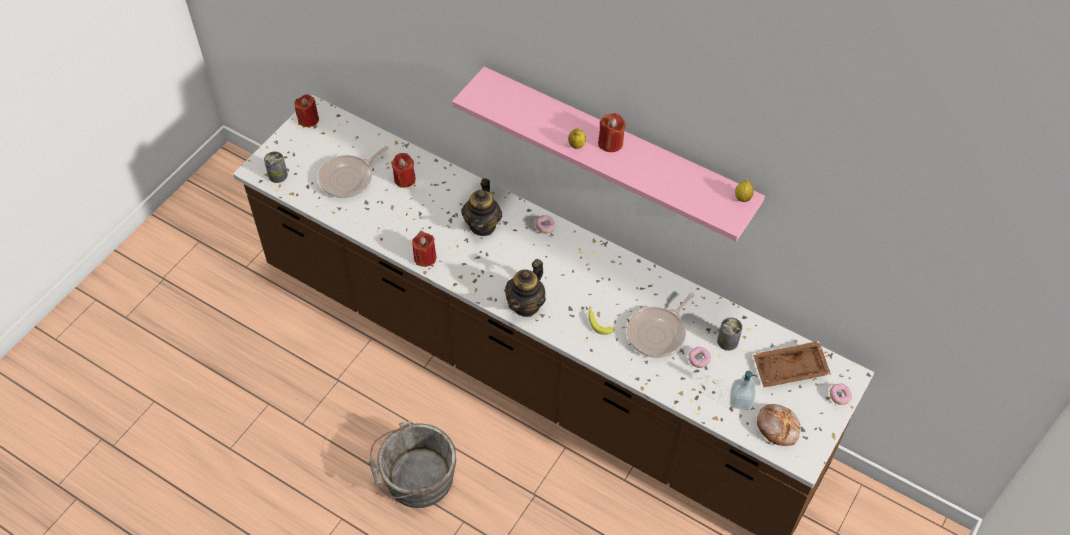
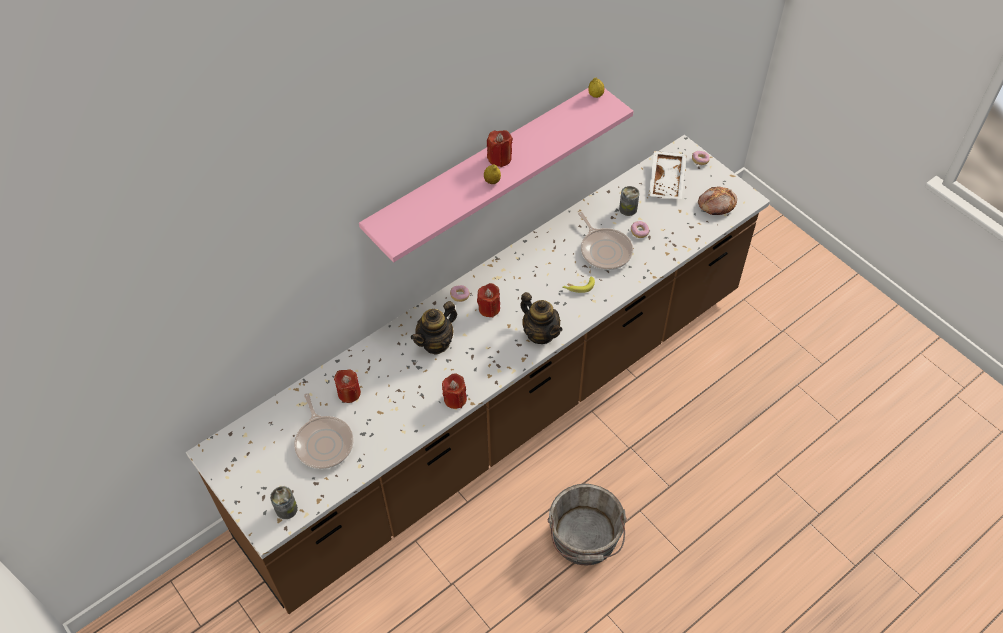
camera: 70 degrees left, 0 degrees up
red candle [295,94,319,127] -> red candle moved to [477,283,500,318]
teapot [461,178,502,236] -> teapot turned 105 degrees clockwise [411,301,457,355]
soap dispenser [730,371,758,410] -> none
brown tray [753,341,831,387] -> white tray [648,151,687,199]

